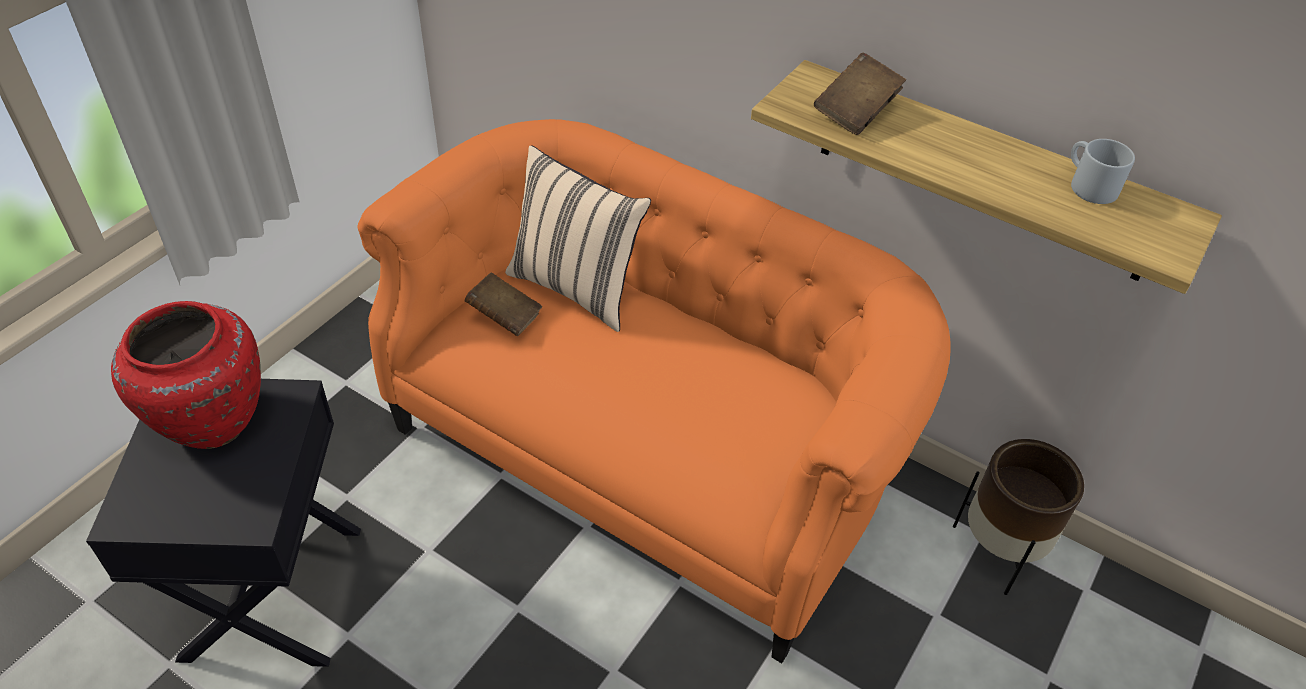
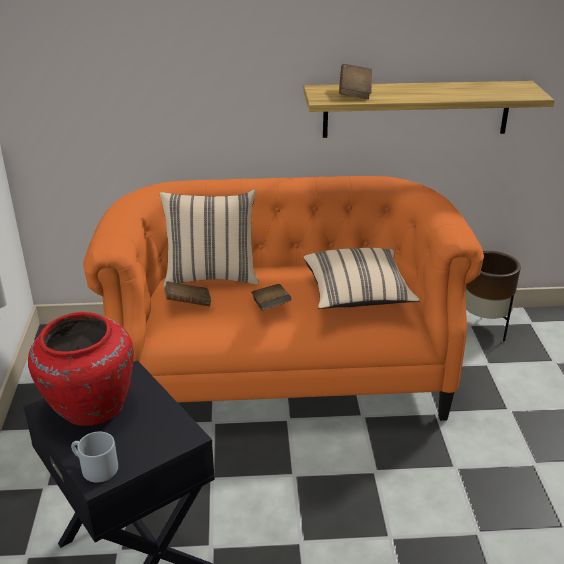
camera: 35 degrees left, 15 degrees down
grey mug [1071,139,1135,204] -> grey mug moved to [71,432,118,482]
none -> brown book [251,284,291,311]
none -> beige pillow [303,248,420,309]

